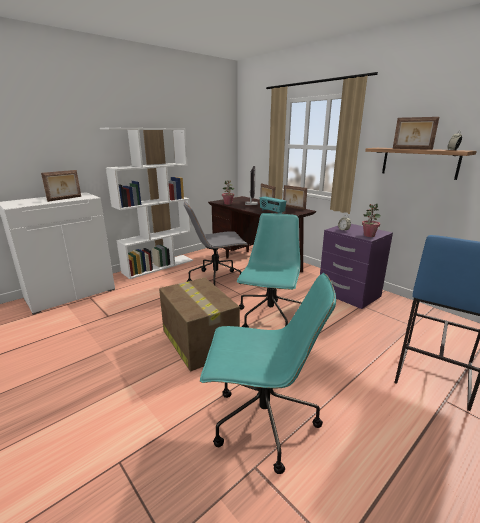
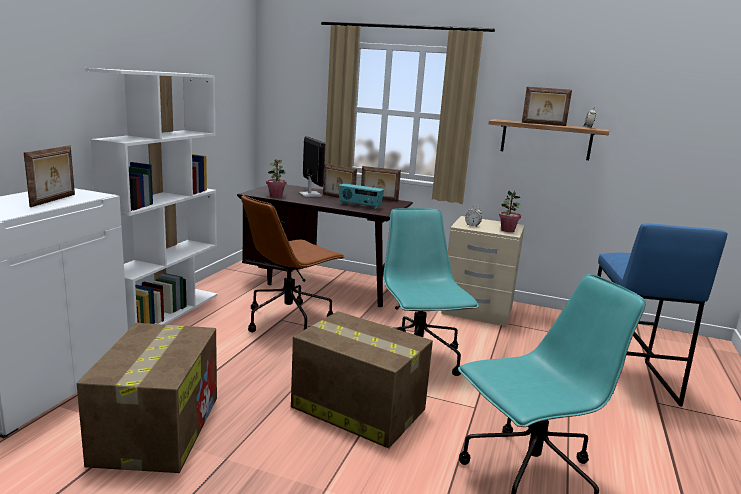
camera: 30 degrees left, 5 degrees down
grey office chair [184,201,248,285] -> brown office chair [241,195,344,332]
purple nightstand [320,224,393,309] -> beige nightstand [441,216,525,327]
none -> cardboard box [77,323,217,473]

